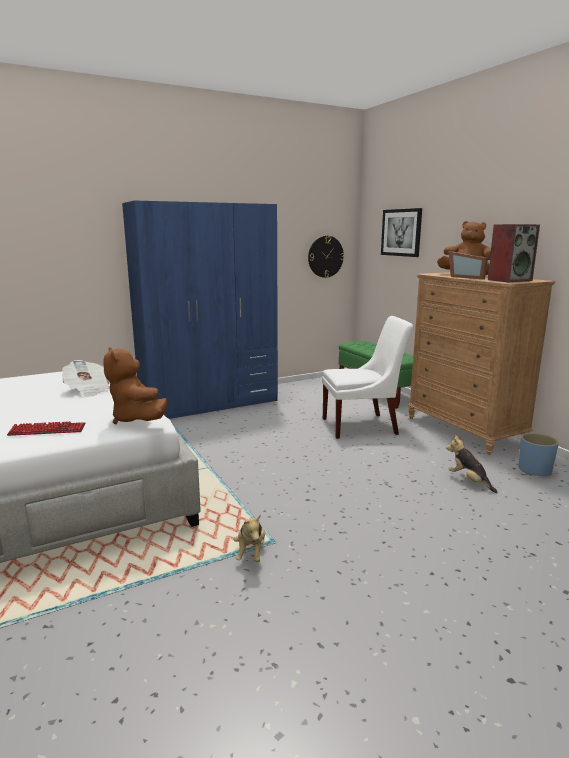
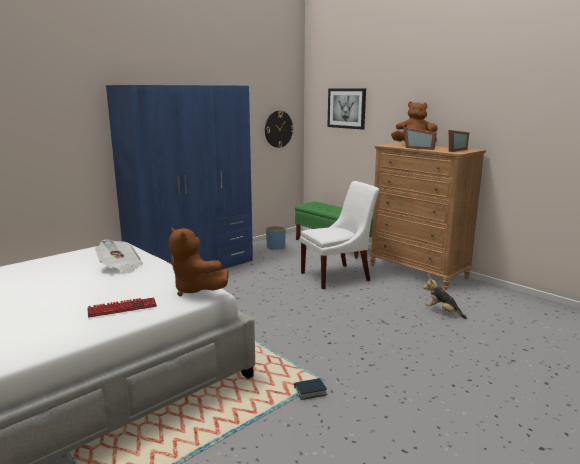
camera: 15 degrees left, 0 degrees up
plush toy [234,514,265,562] -> book [294,378,327,400]
speaker [488,224,540,282] -> picture frame [449,130,469,152]
blue planter [518,433,559,476] -> blue planter moved to [266,226,286,250]

